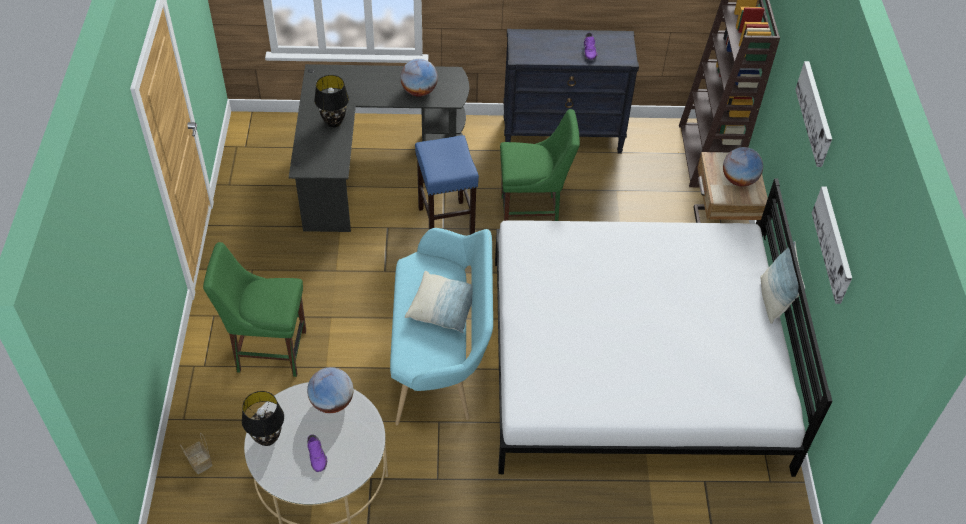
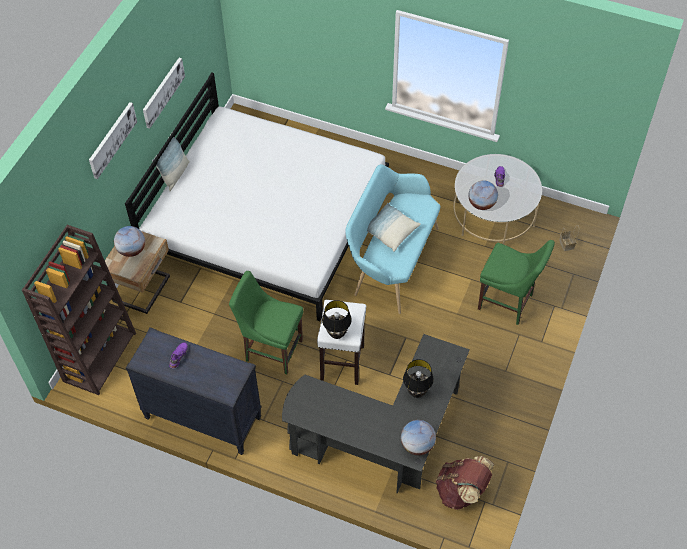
camera: 155 degrees left, 5 degrees up
black table lamp [242,391,284,446] -> black table lamp moved to [322,300,352,339]
globe [400,59,438,97] -> globe moved to [401,420,436,455]
blue stool [415,135,479,235] -> white stool [317,300,366,385]
none -> brown backpack [436,456,494,510]

